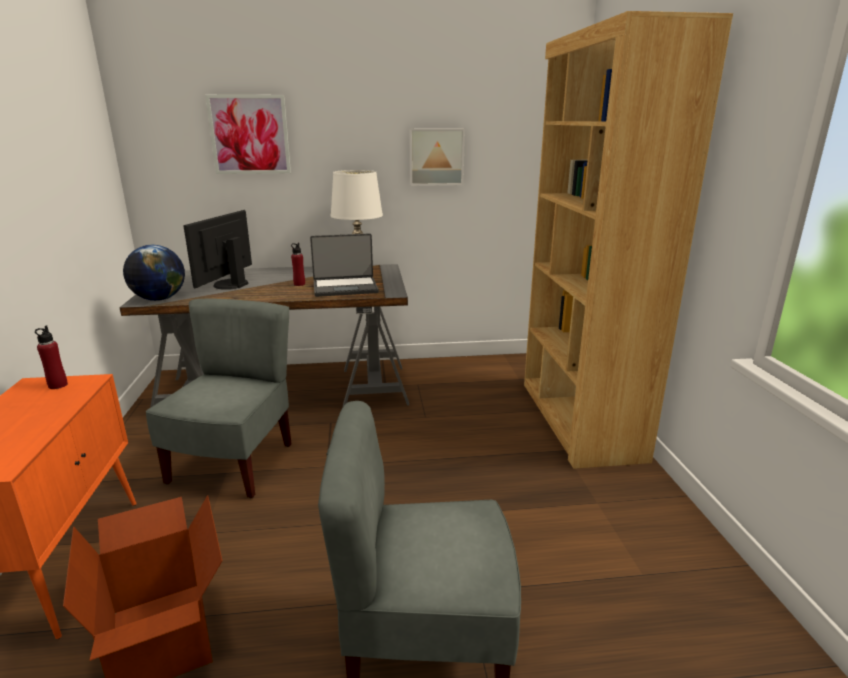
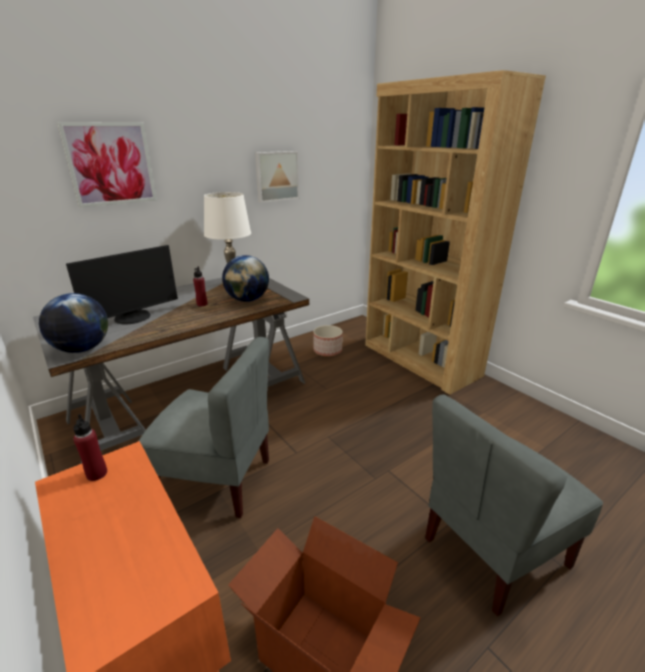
camera: 30 degrees left, 5 degrees up
grey chair [146,299,292,498] -> grey chair turned 120 degrees clockwise [139,337,269,518]
monitor [184,210,252,290] -> monitor turned 120 degrees counterclockwise [66,245,178,324]
laptop [310,233,379,297] -> globe [222,255,269,302]
none -> planter [313,325,343,357]

